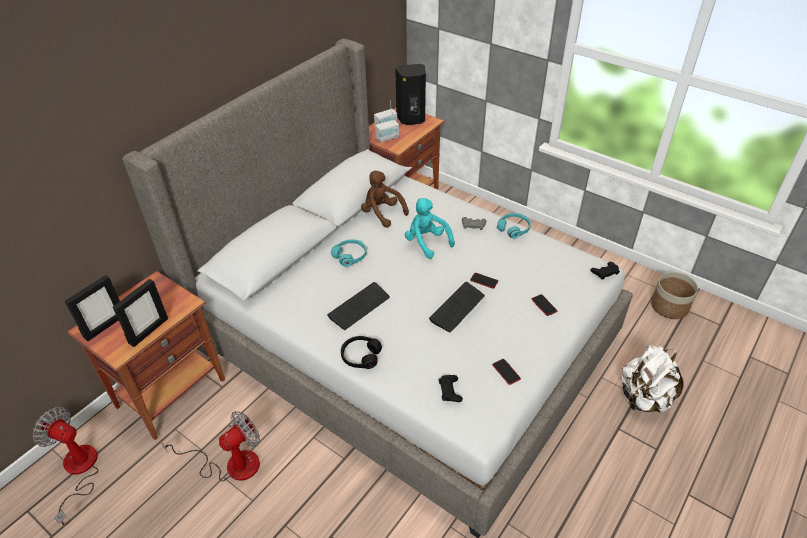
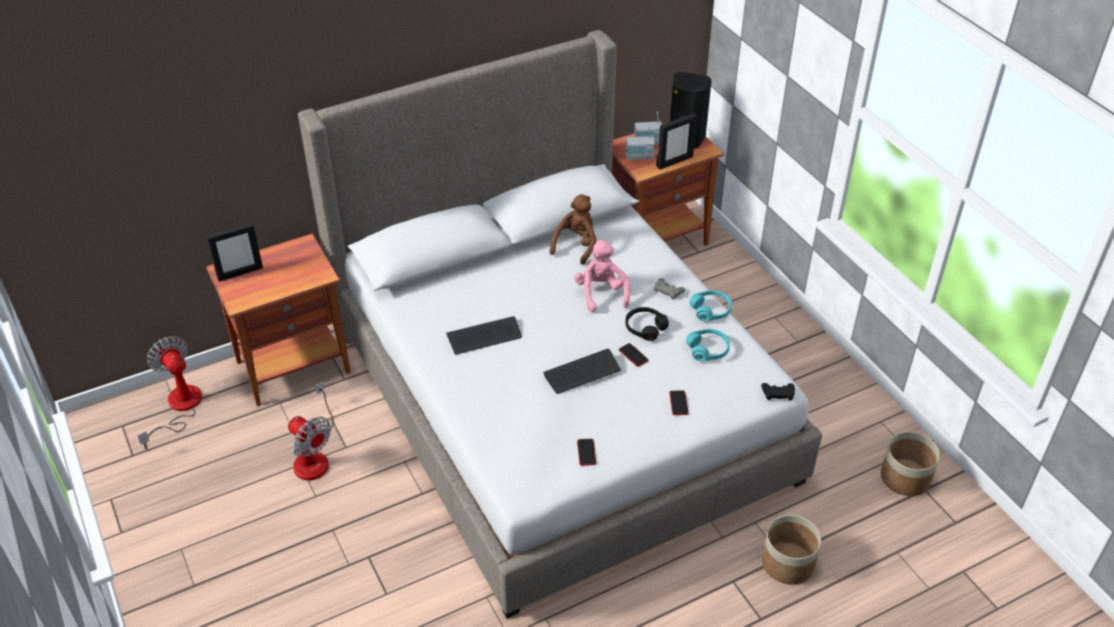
camera: 25 degrees right, 0 degrees up
picture frame [113,279,168,347] -> picture frame moved to [656,113,697,170]
fan [161,411,260,482] -> fan turned 60 degrees clockwise [288,381,334,480]
turquoise headphones [331,239,367,267] -> turquoise headphones moved to [686,329,730,361]
black headphones [341,336,382,369] -> black headphones moved to [625,307,669,341]
brown plush toy [361,171,409,228] -> brown plush toy turned 45 degrees clockwise [550,194,596,265]
turquoise plush toy [405,198,455,259] -> pink plush toy [574,240,631,312]
black game controller [439,375,463,402] -> none
white backpack [621,345,684,413] -> planter [762,515,821,584]

